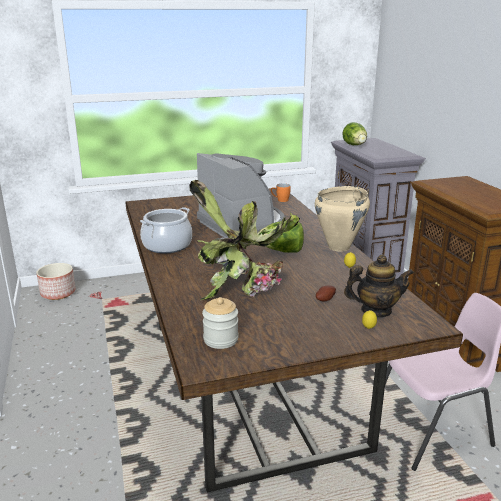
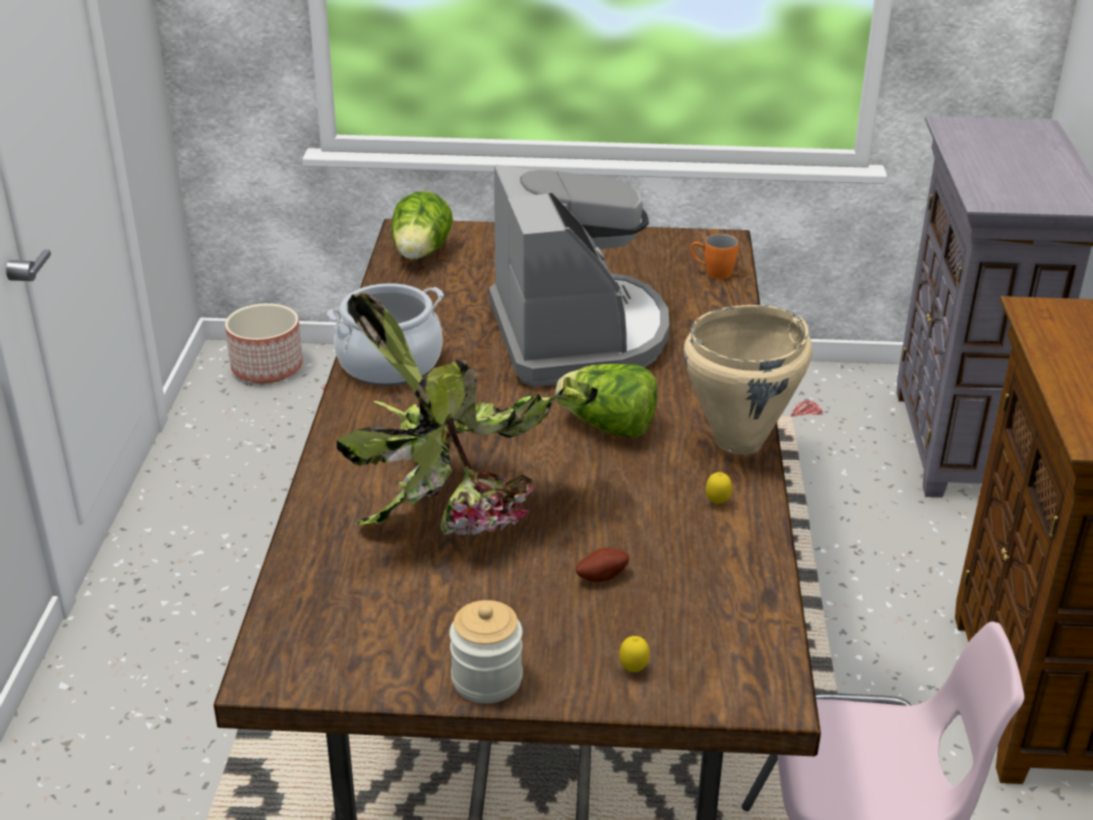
camera: 20 degrees right, 10 degrees up
jar [202,297,239,349] -> jar moved to [449,600,523,704]
lettuce [343,122,367,145] -> lettuce moved to [391,191,453,260]
teapot [344,254,414,317] -> none

